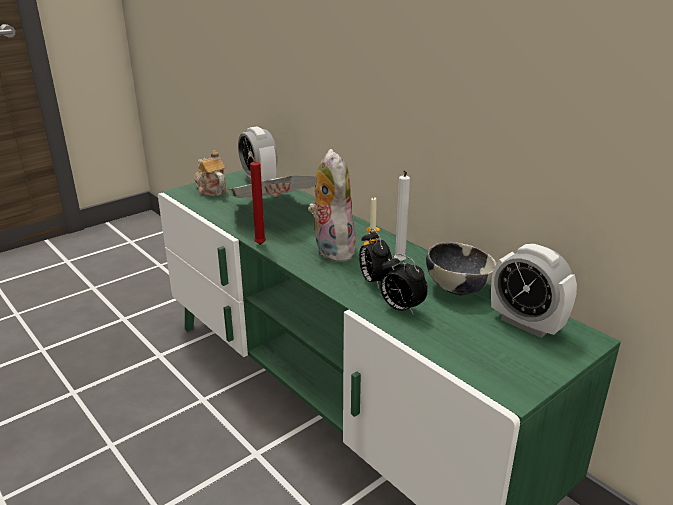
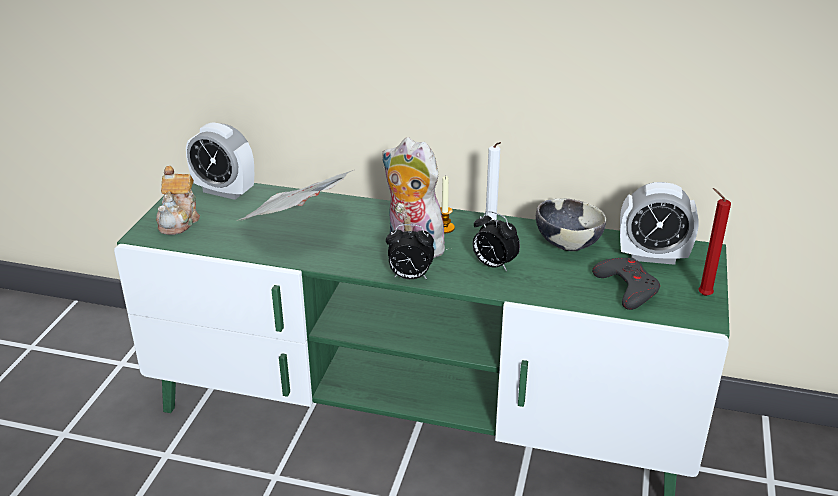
camera: 35 degrees left, 5 degrees up
teapot [195,150,227,196] -> teapot turned 105 degrees counterclockwise [156,166,200,235]
red candle [250,151,266,245] -> red candle moved to [698,188,731,296]
alarm clock [380,253,428,315] -> alarm clock moved to [386,224,434,279]
none -> grey game controller [592,258,660,310]

